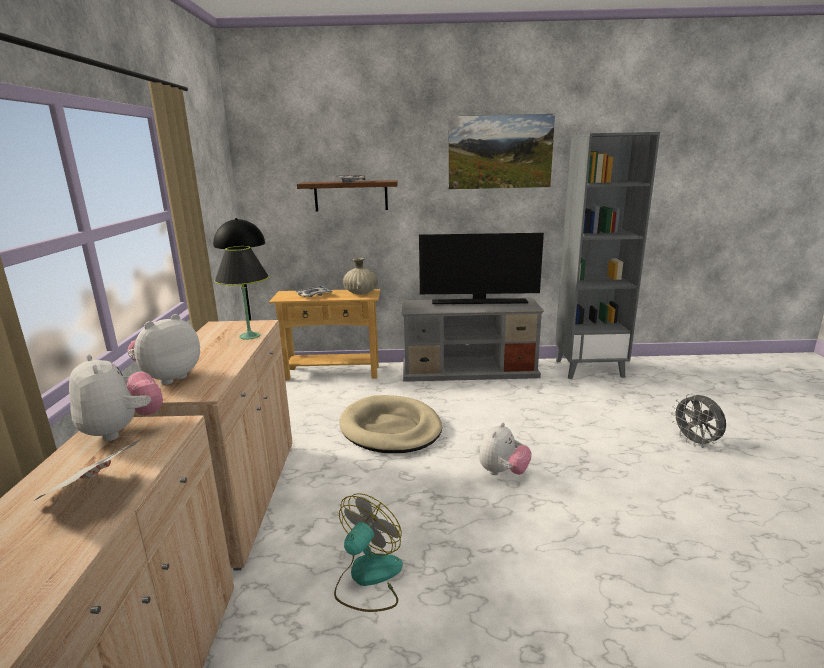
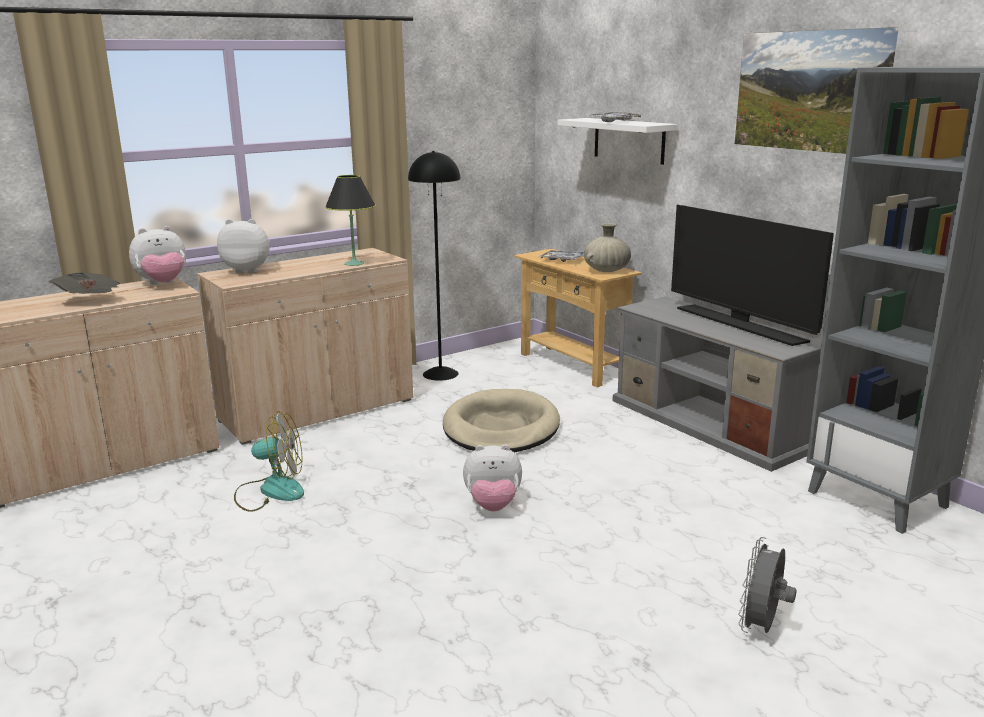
camera: 55 degrees right, 0 degrees up
plush toy [69,354,163,441] -> plush toy turned 45 degrees clockwise [129,226,186,285]
brown shelf [297,180,398,212] -> white shelf [558,118,677,165]

